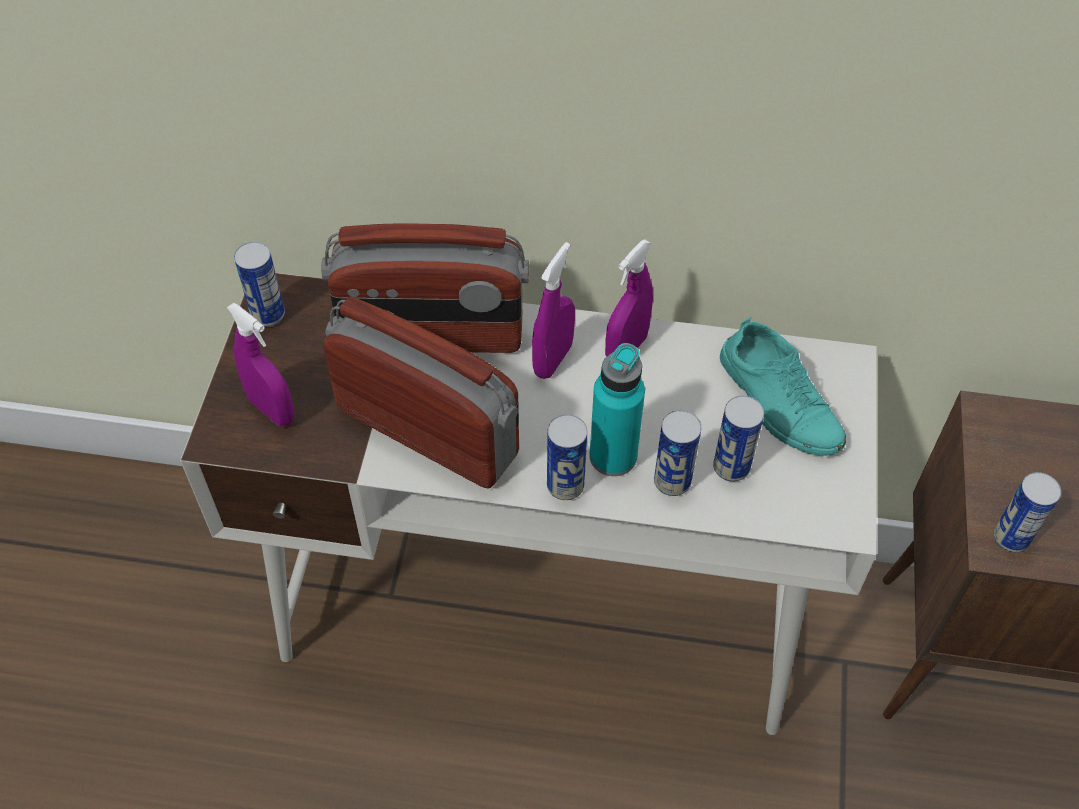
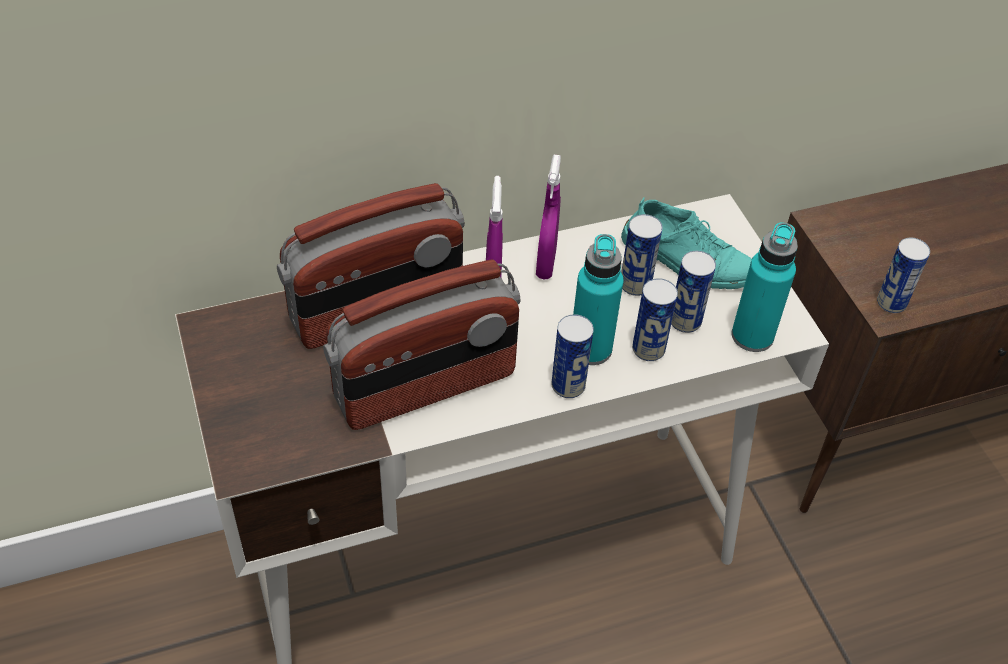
camera: 30 degrees left, 5 degrees down
purple spray bottle [227,303,294,427] -> none
can [234,242,285,327] -> can moved to [621,214,663,296]
radio [323,297,519,489] -> radio turned 150 degrees clockwise [323,259,521,430]
none -> turquoise bottle [732,222,798,352]

